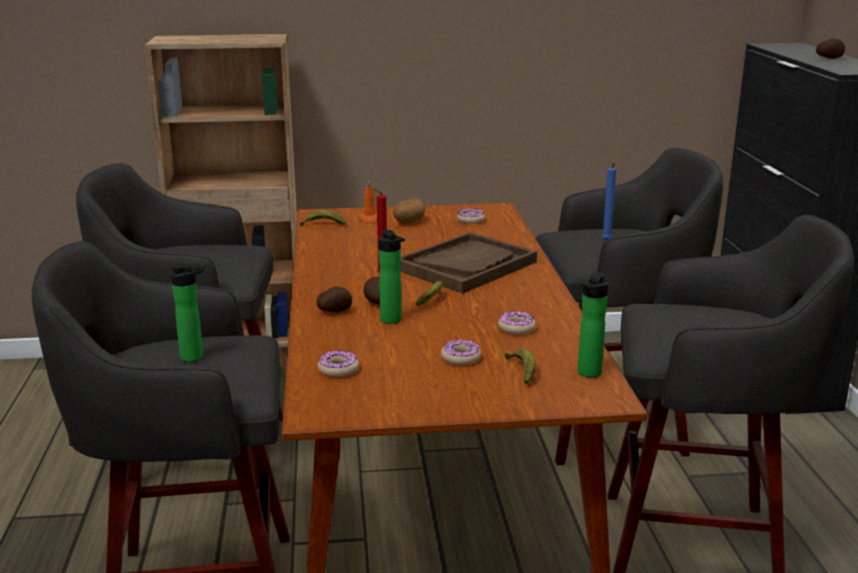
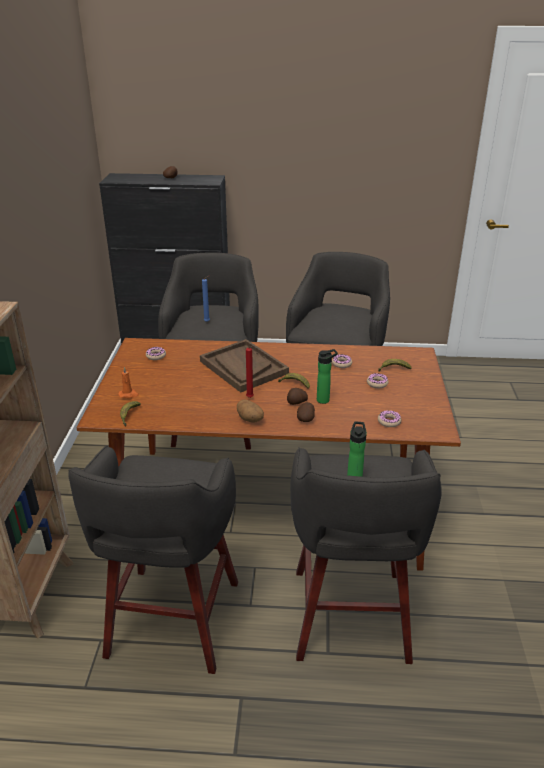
camera: 80 degrees left, 10 degrees up
potato [393,198,425,224] -> potato moved to [237,400,264,422]
bottle [578,272,609,377] -> none

